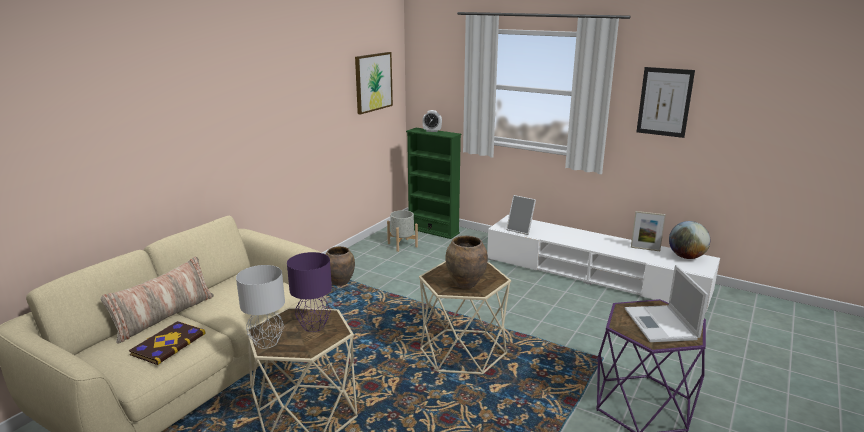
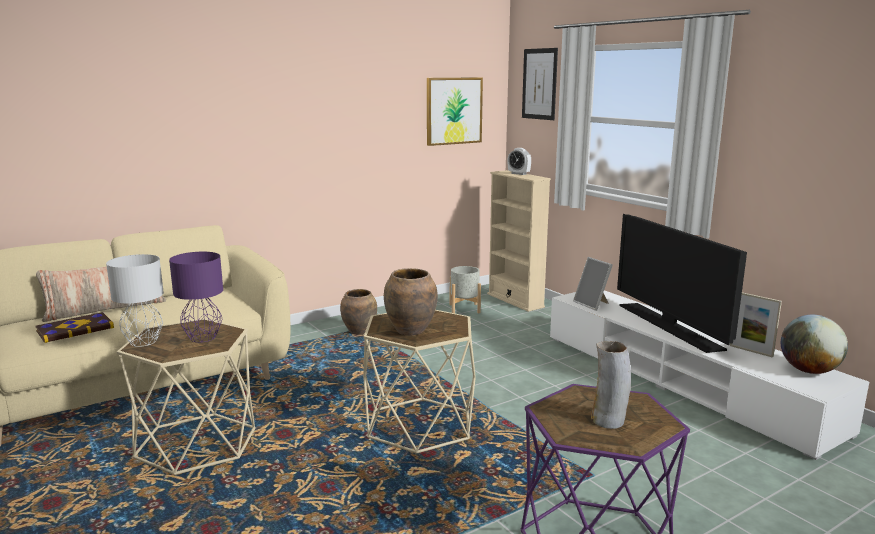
camera: 25 degrees right, 5 degrees down
green bookcase [406,128,462,239] -> beige bookcase [487,170,551,312]
laptop [625,265,708,342] -> vase [591,341,631,429]
picture [636,67,695,138] -> picture moved to [522,48,558,120]
none -> television [617,214,747,353]

